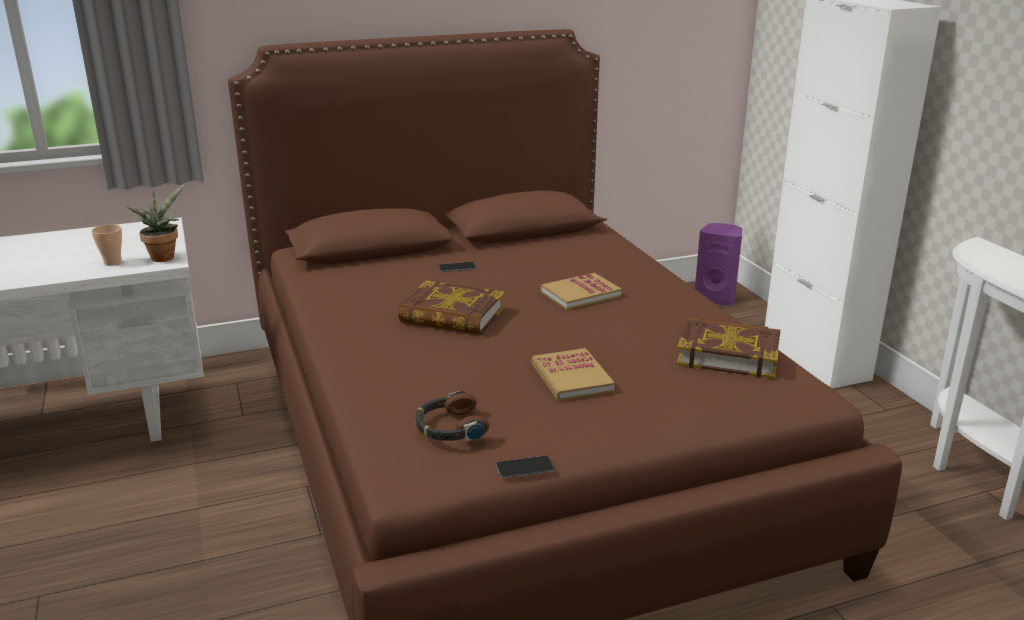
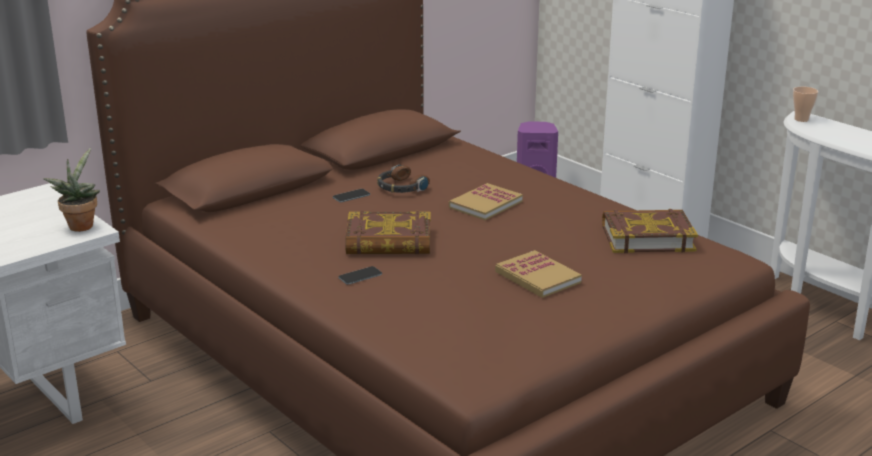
camera: 20 degrees left, 0 degrees up
cup [91,224,122,266] -> cup moved to [793,87,818,122]
headphones [415,390,489,441] -> headphones moved to [377,165,430,193]
phone [496,456,554,478] -> phone moved to [338,266,382,285]

